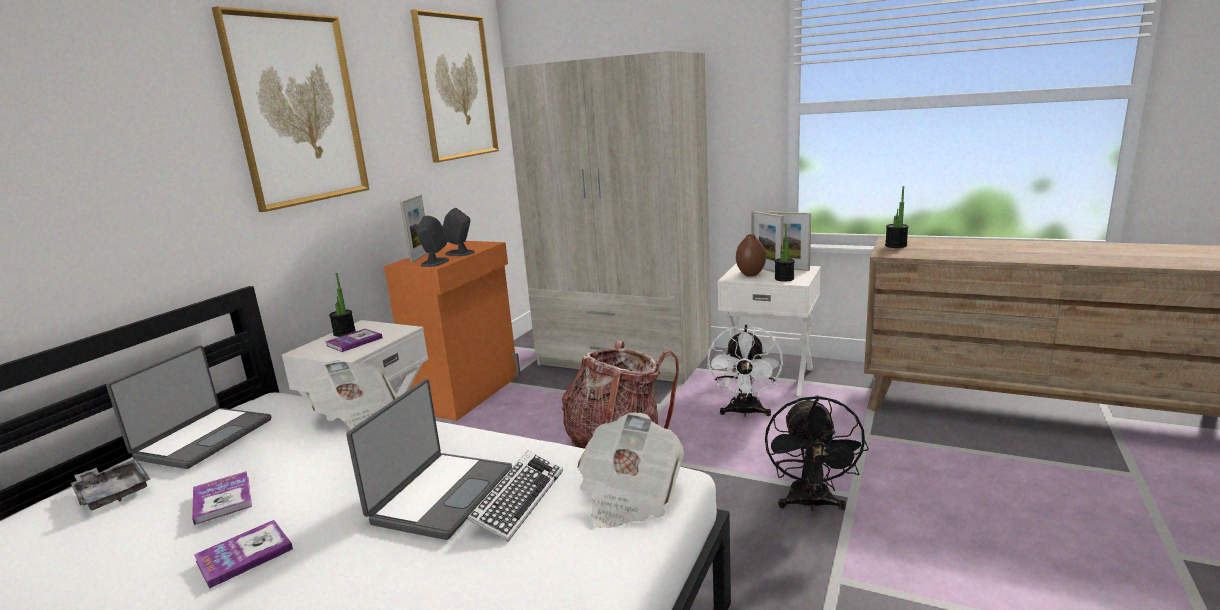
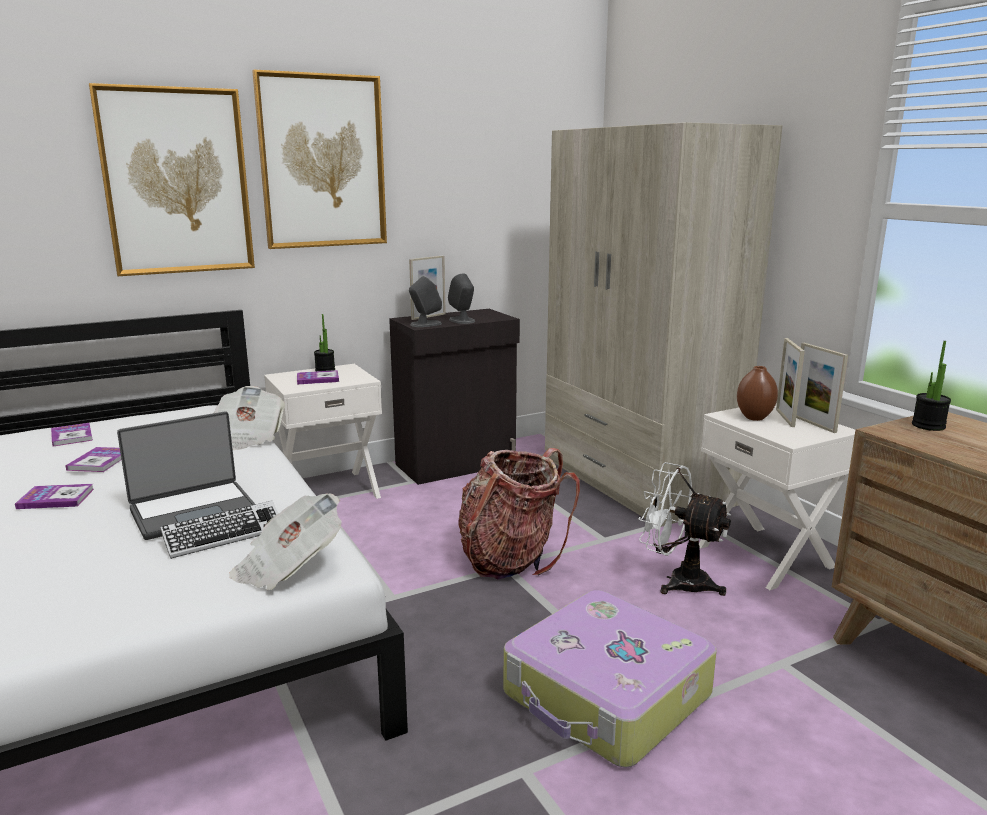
camera: 35 degrees right, 0 degrees up
grey tray [71,459,150,511] -> book [51,423,93,447]
laptop [106,345,271,469] -> none
orange cabinet [384,241,521,421] -> black cabinet [389,309,520,485]
picture [411,9,499,163] -> picture moved to [89,83,255,276]
white fan [707,325,783,417] -> white fan turned 75 degrees clockwise [638,462,731,596]
black fan [765,395,869,512] -> suitcase [504,590,717,768]
potted plant [775,224,795,282] -> none

